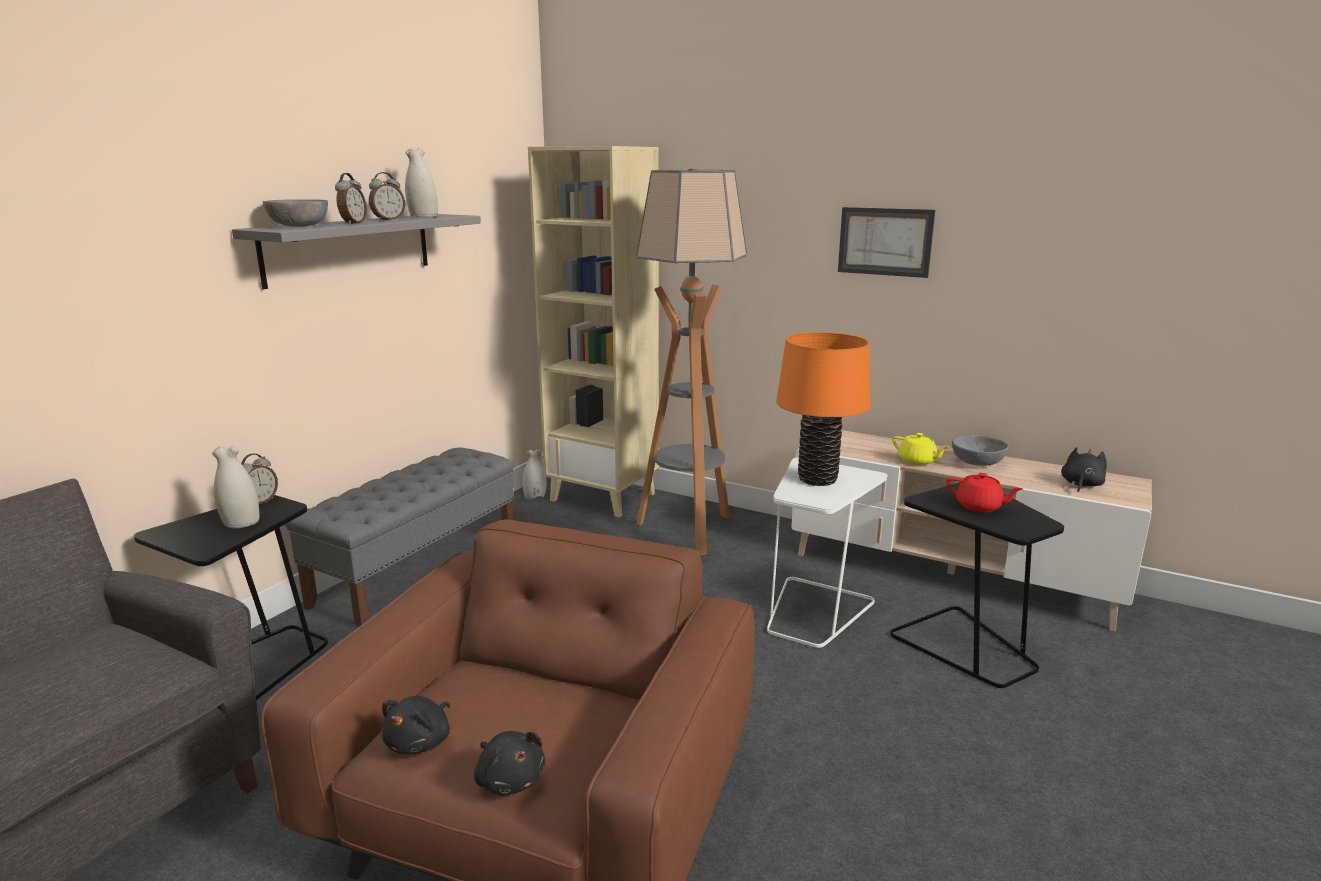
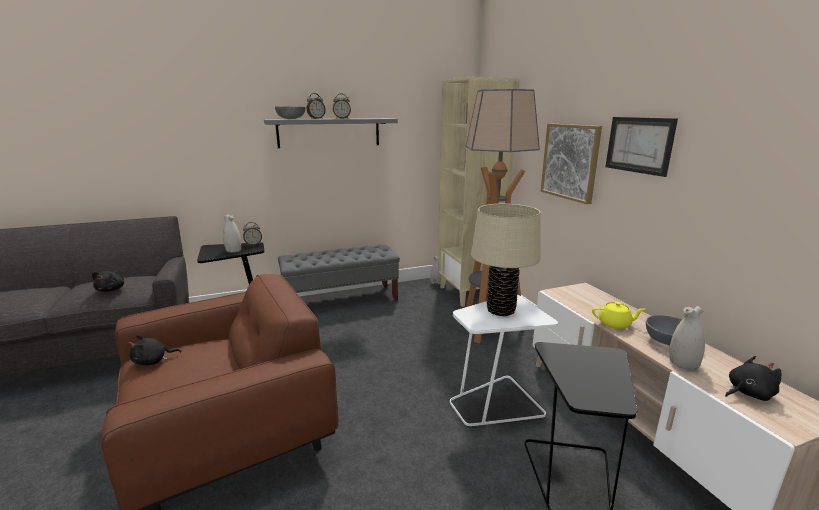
camera: 40 degrees right, 0 degrees up
white vase [405,148,438,217] -> white vase moved to [669,306,705,370]
black plush toy [474,731,545,796] -> black plush toy moved to [92,271,124,292]
orange table lamp [776,332,870,486] -> beige table lamp [471,204,541,316]
yellow teapot [892,433,950,465] -> yellow teapot turned 75 degrees counterclockwise [592,302,645,329]
red teapot [946,473,1023,512] -> none
none -> picture [541,123,602,205]

